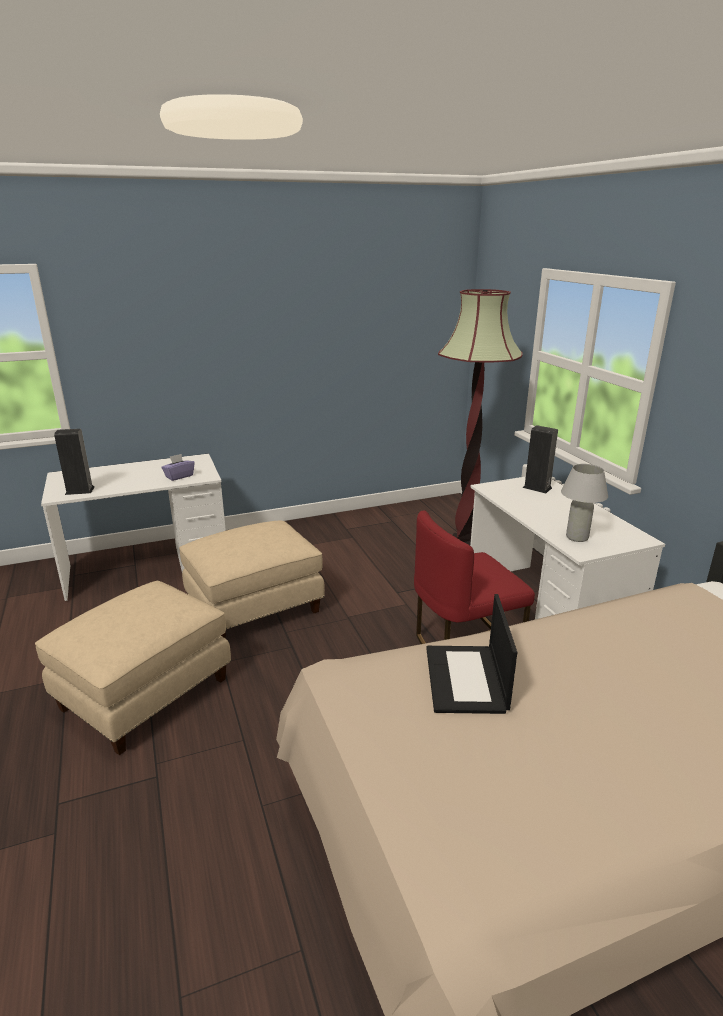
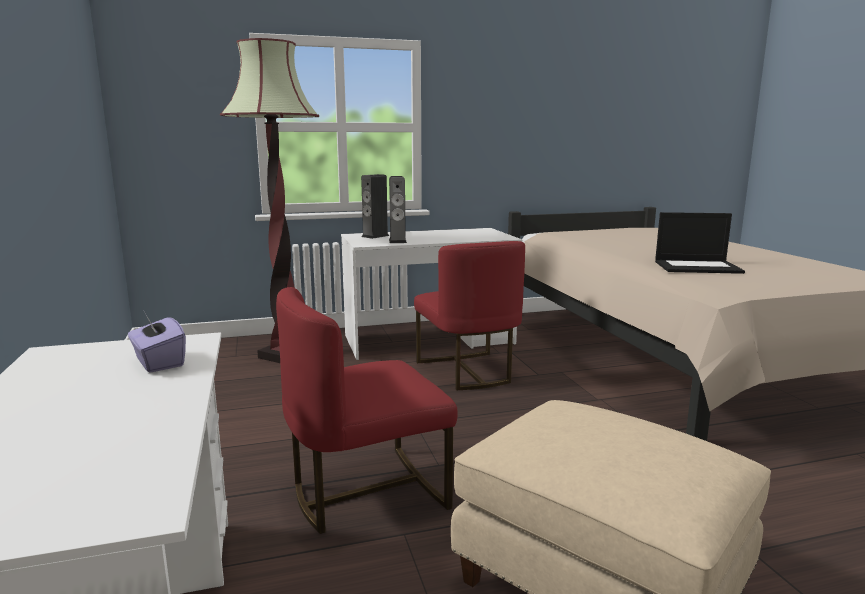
camera: 85 degrees left, 10 degrees down
speaker [54,429,94,495] -> speaker moved to [389,176,407,243]
beige ottoman [179,521,325,638] -> red chair [276,287,458,534]
white table lamp [561,464,608,542] -> none

